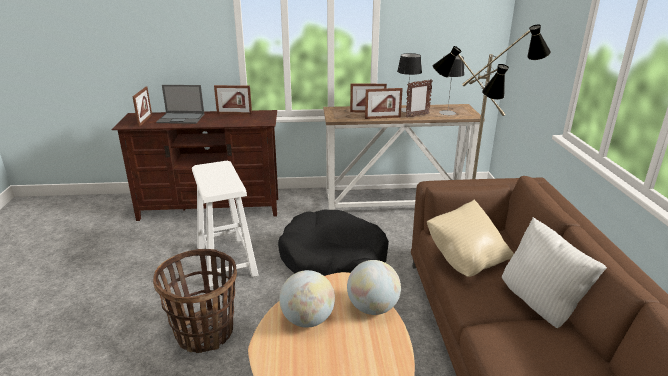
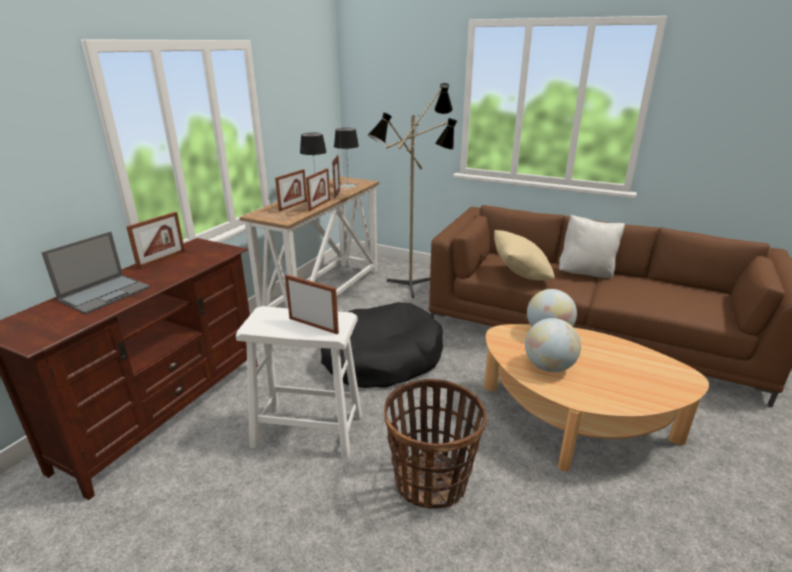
camera: 60 degrees left, 0 degrees up
picture frame [132,87,152,127] -> picture frame moved to [285,274,339,334]

